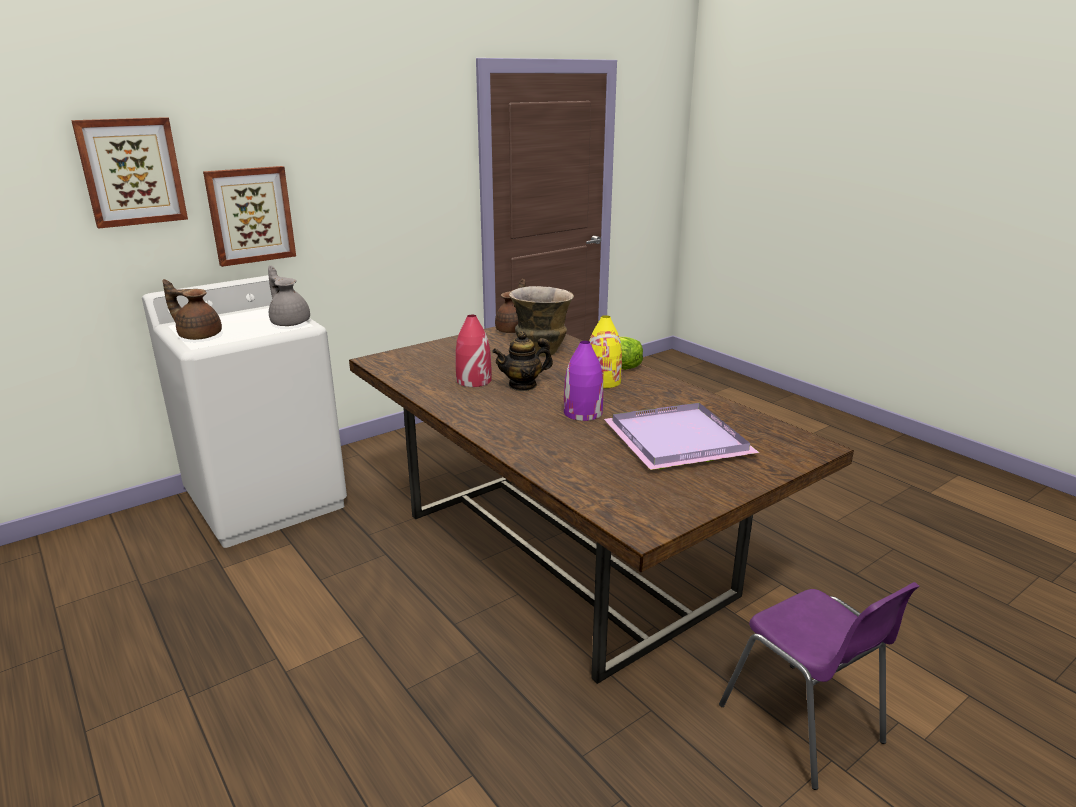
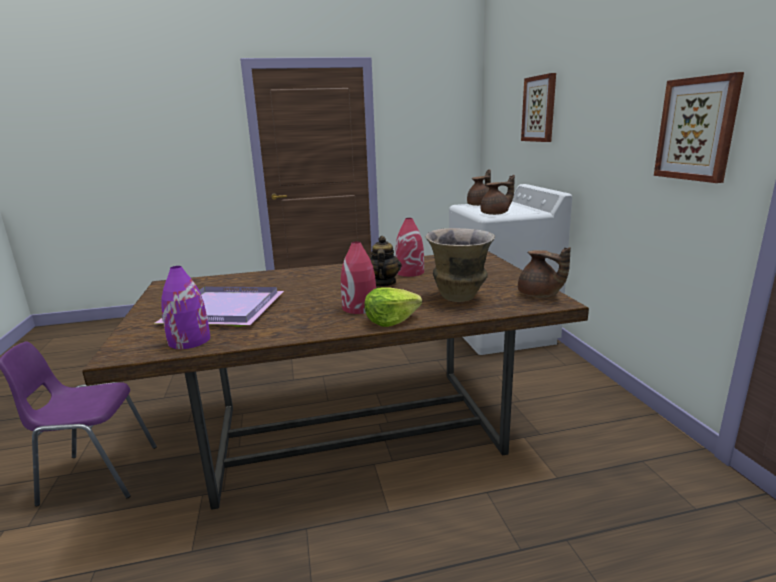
camera: 115 degrees right, 5 degrees down
picture [203,166,296,267] -> picture moved to [654,72,744,183]
grey teapot [268,266,310,326] -> brown teapot [480,175,515,215]
purple vase [564,341,603,421] -> purple vase moved to [162,266,210,349]
yellow vase [589,315,622,388] -> red vase [341,241,376,314]

